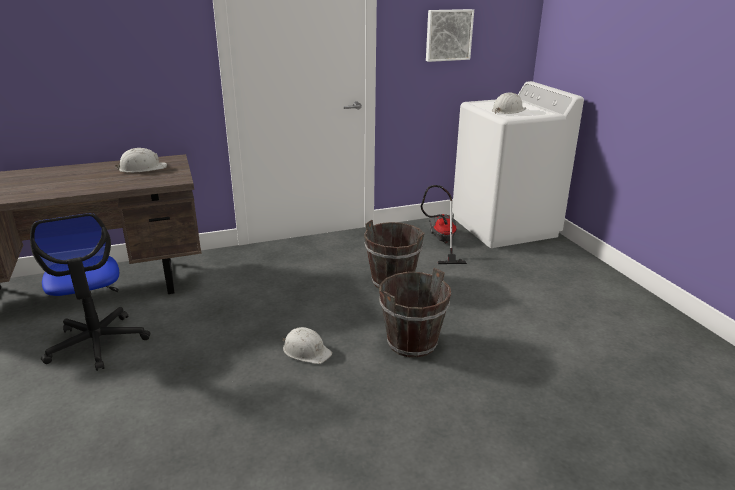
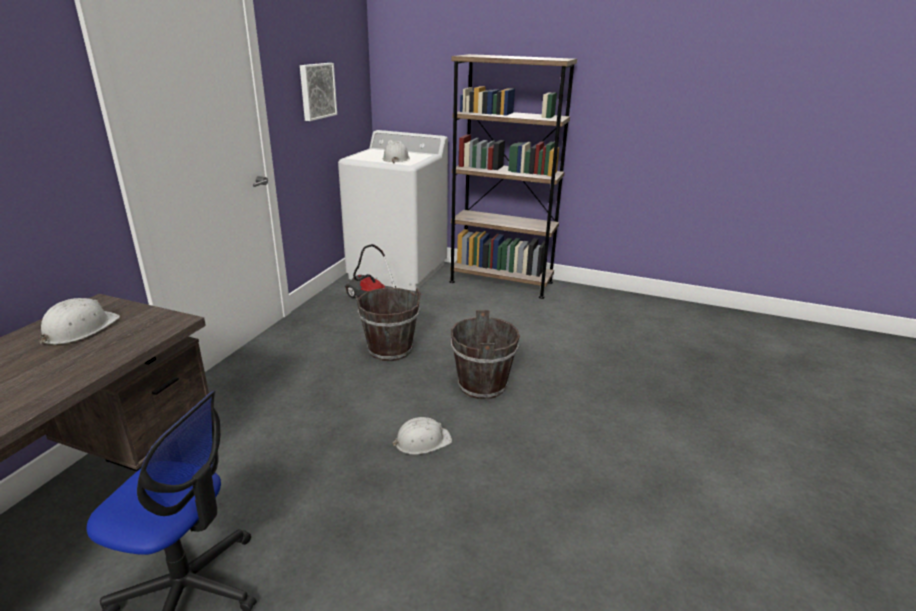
camera: 50 degrees left, 0 degrees up
none -> brown bookcase [449,54,577,299]

